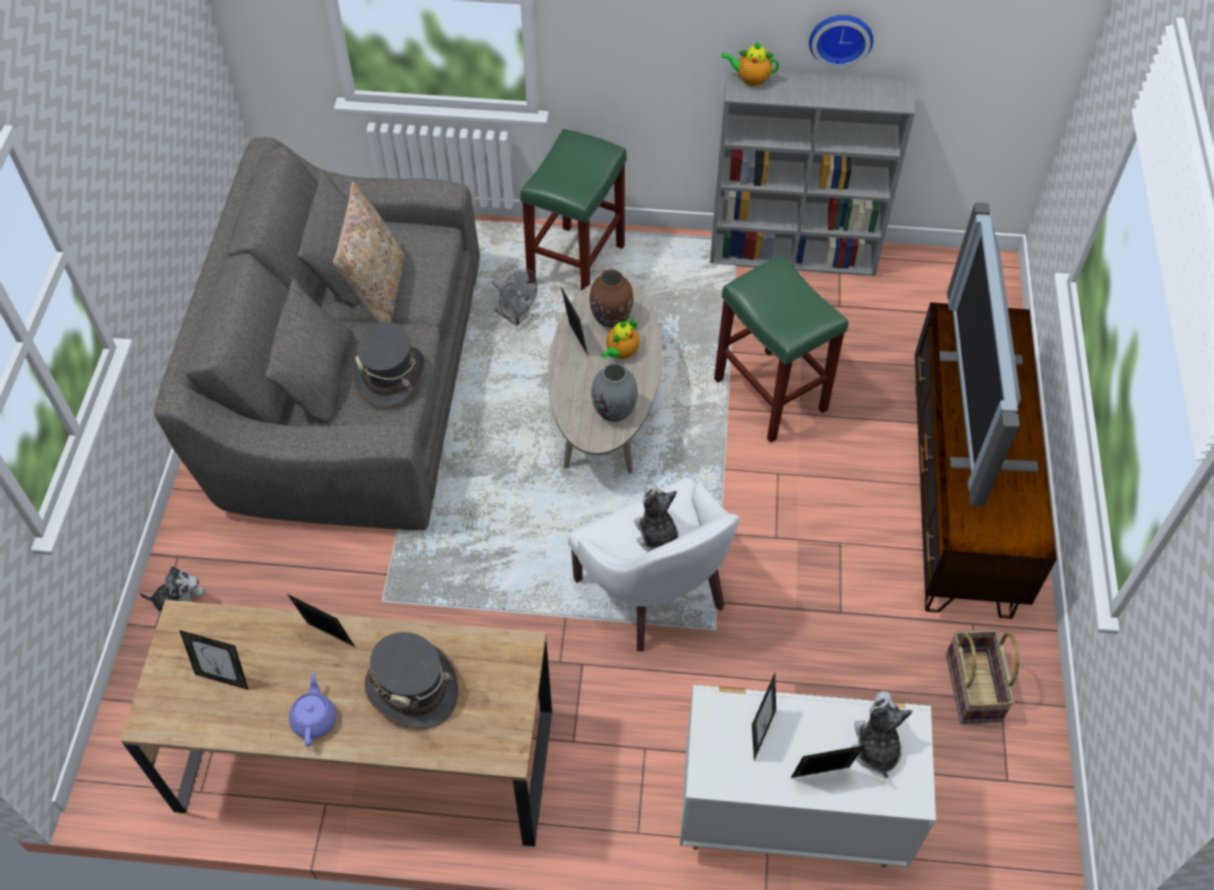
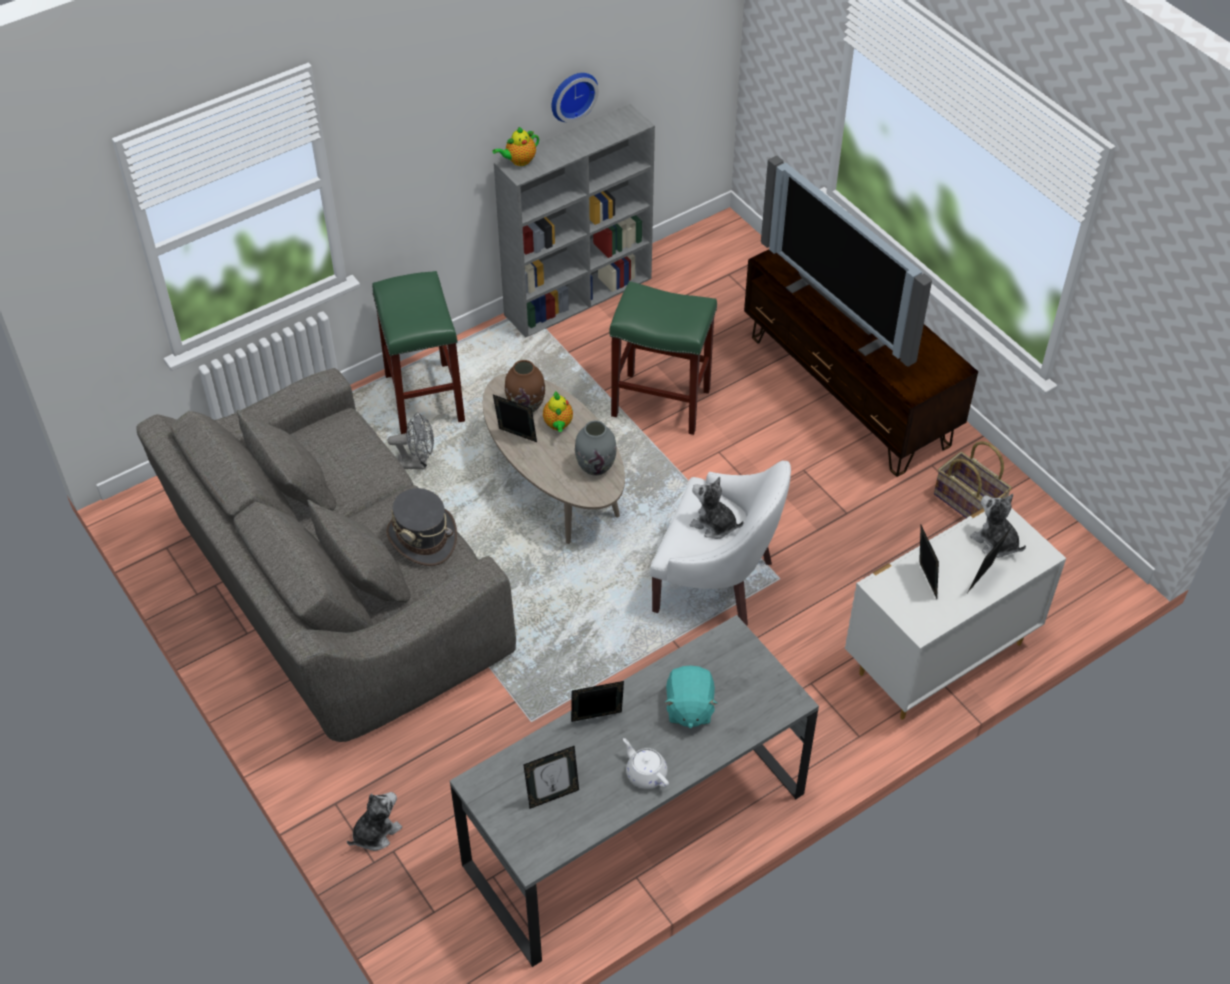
camera: 40 degrees left, 5 degrees down
brown desk [120,600,552,847] -> grey desk [450,615,819,967]
purple teapot [289,672,336,746] -> white teapot [623,738,669,789]
beige pillow [333,182,405,323] -> none
grey hat [365,632,458,729] -> turquoise plush toy [664,666,718,729]

